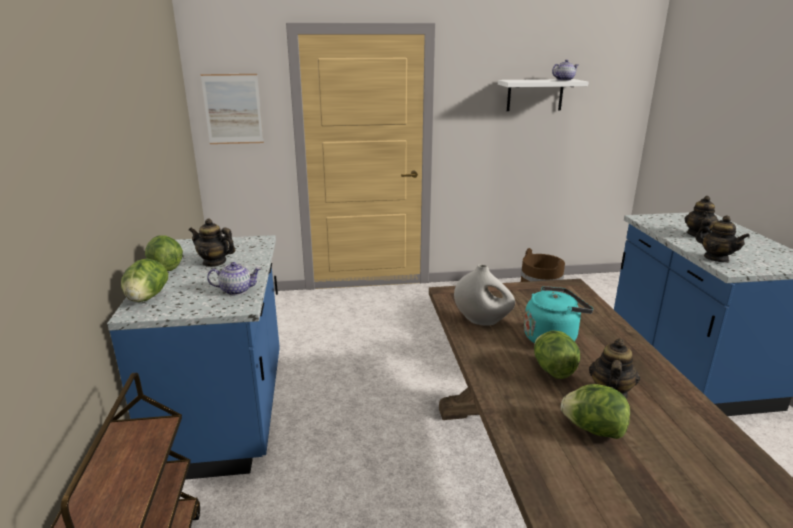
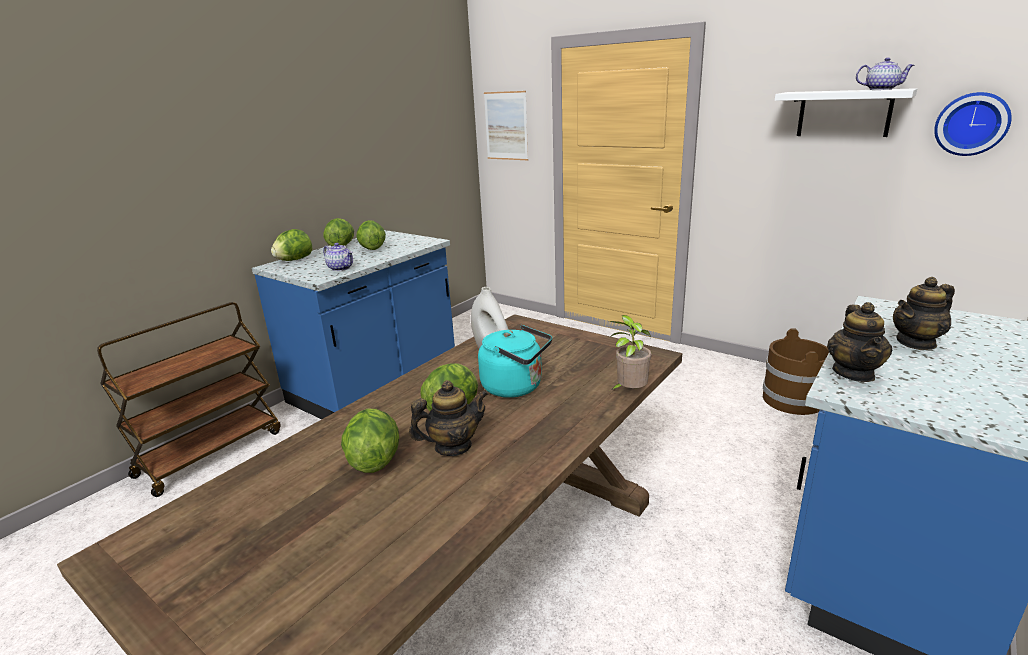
camera: 45 degrees right, 0 degrees up
teapot [189,218,235,267] -> lettuce [356,220,386,250]
none -> potted plant [609,315,652,390]
none -> wall clock [934,92,1012,156]

